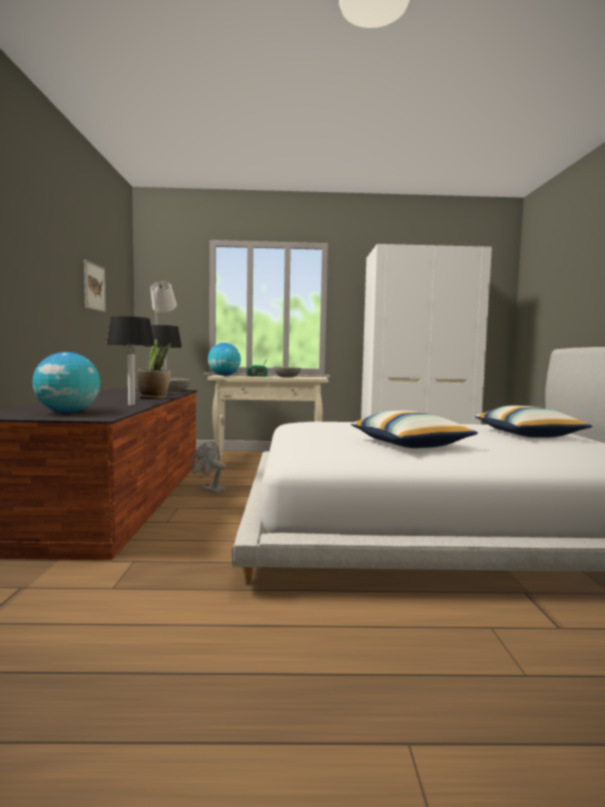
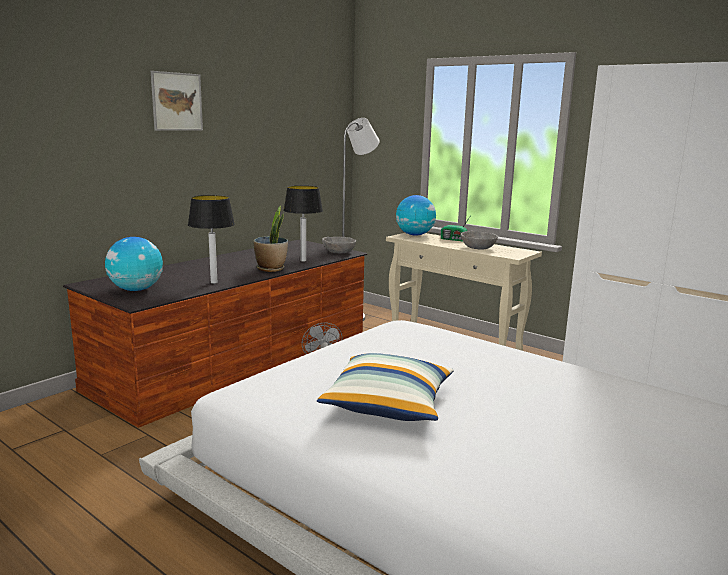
camera: 40 degrees right, 10 degrees up
picture [84,260,106,312] -> picture moved to [151,71,203,131]
pillow [475,406,592,438] -> none

